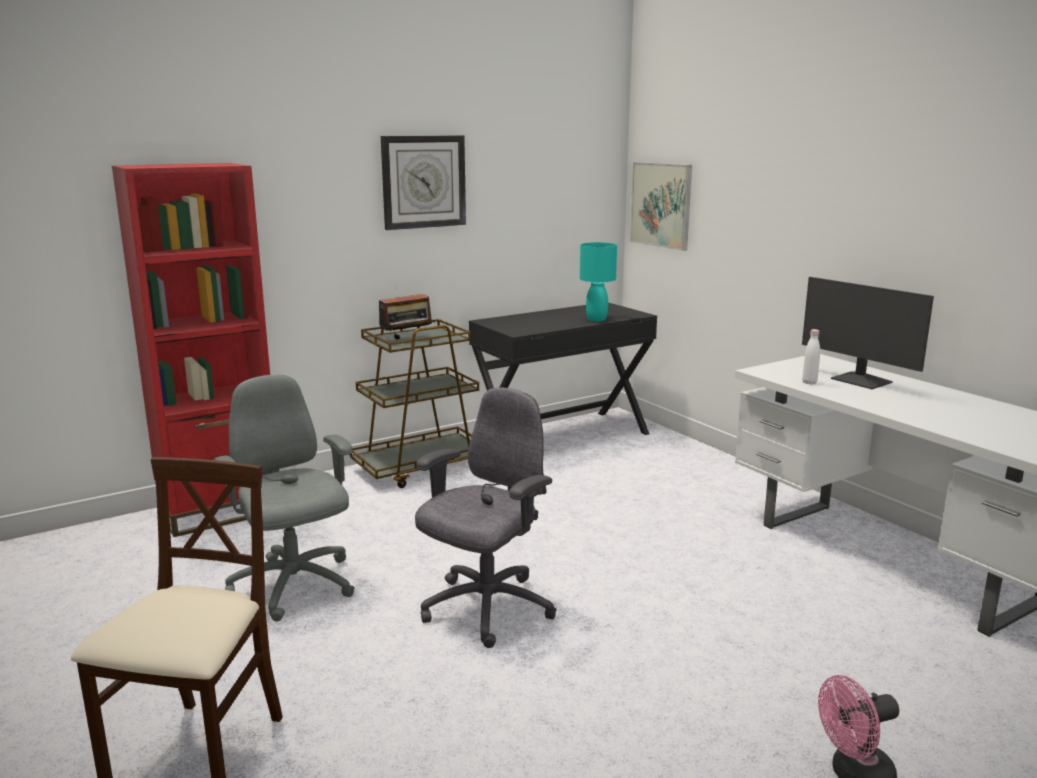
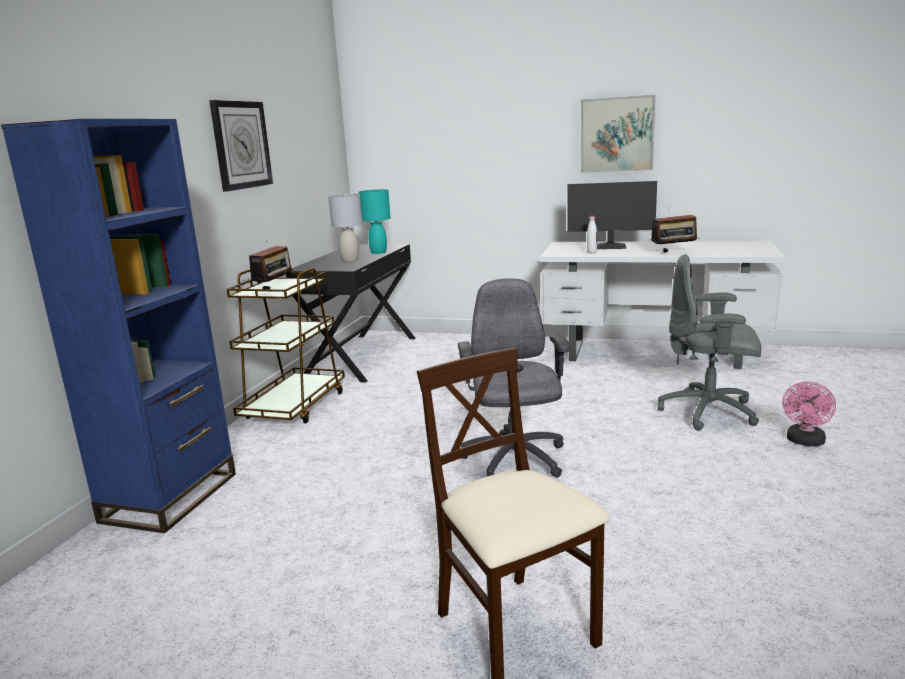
camera: 40 degrees left, 0 degrees up
red bookcase [112,163,270,537] -> blue bookcase [1,119,236,533]
grey office chair [214,375,355,621] -> grey office chair moved to [658,254,761,431]
picture [630,162,692,251] -> picture moved to [580,95,655,173]
none -> grey table lamp [328,194,363,261]
none -> radio [651,215,699,253]

